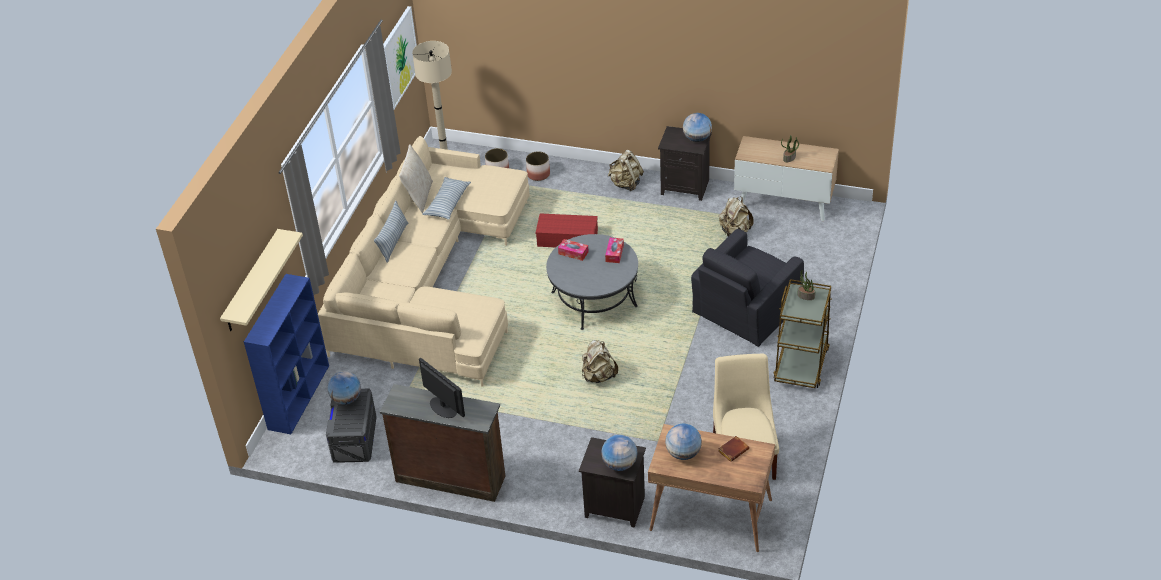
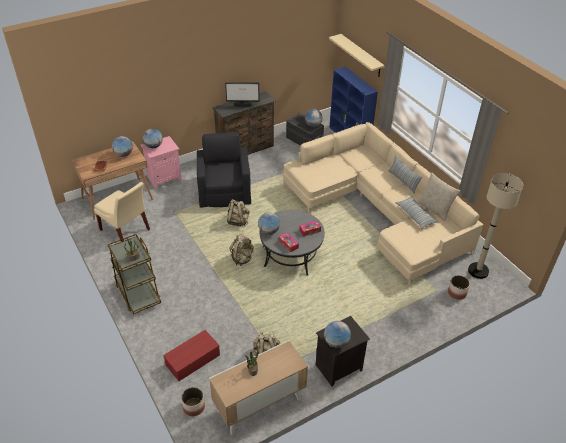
camera: 130 degrees right, 0 degrees up
picture [383,6,417,109] -> none
planter [526,151,550,181] -> planter moved to [181,387,205,416]
red storage box [536,213,598,247] -> red storage box moved to [163,330,220,381]
black nightstand [579,437,646,528] -> pink nightstand [141,136,182,189]
beige backpack [608,150,644,191] -> beige backpack moved to [230,234,254,266]
black armchair [691,229,804,346] -> black armchair moved to [197,132,251,208]
none -> globe [258,212,280,235]

